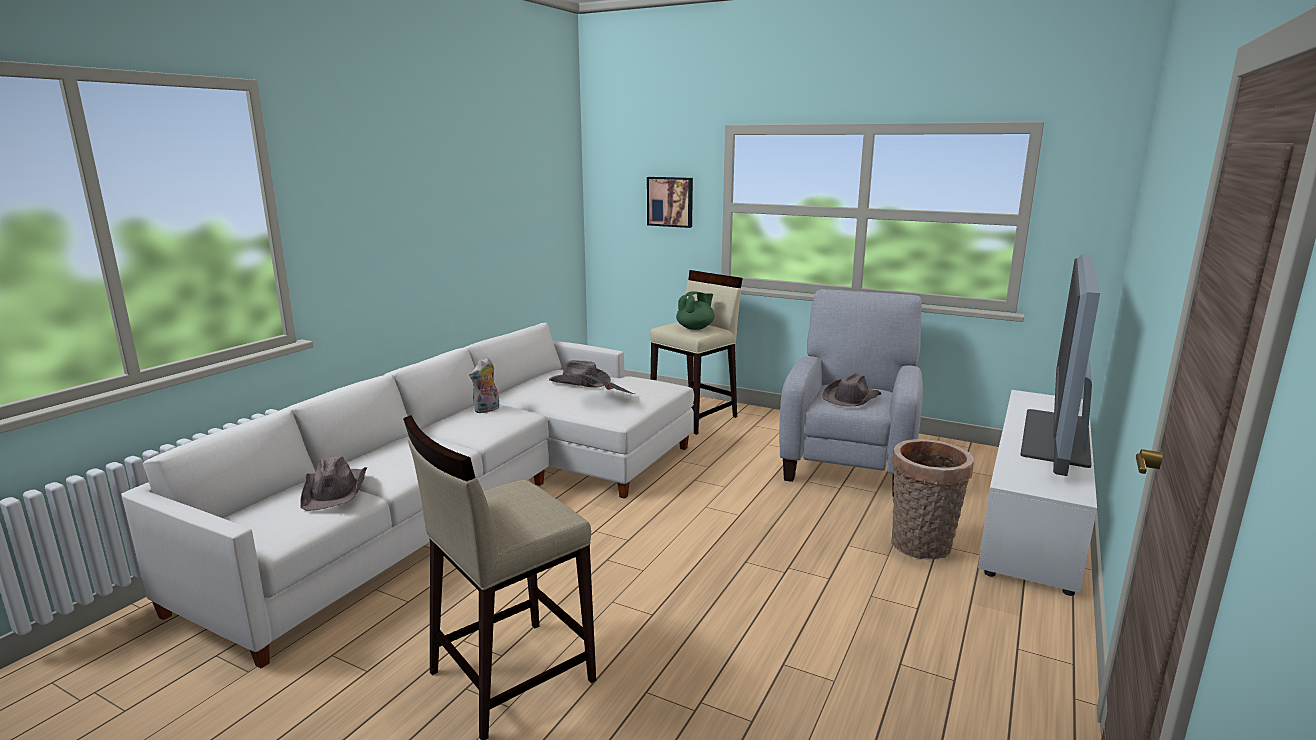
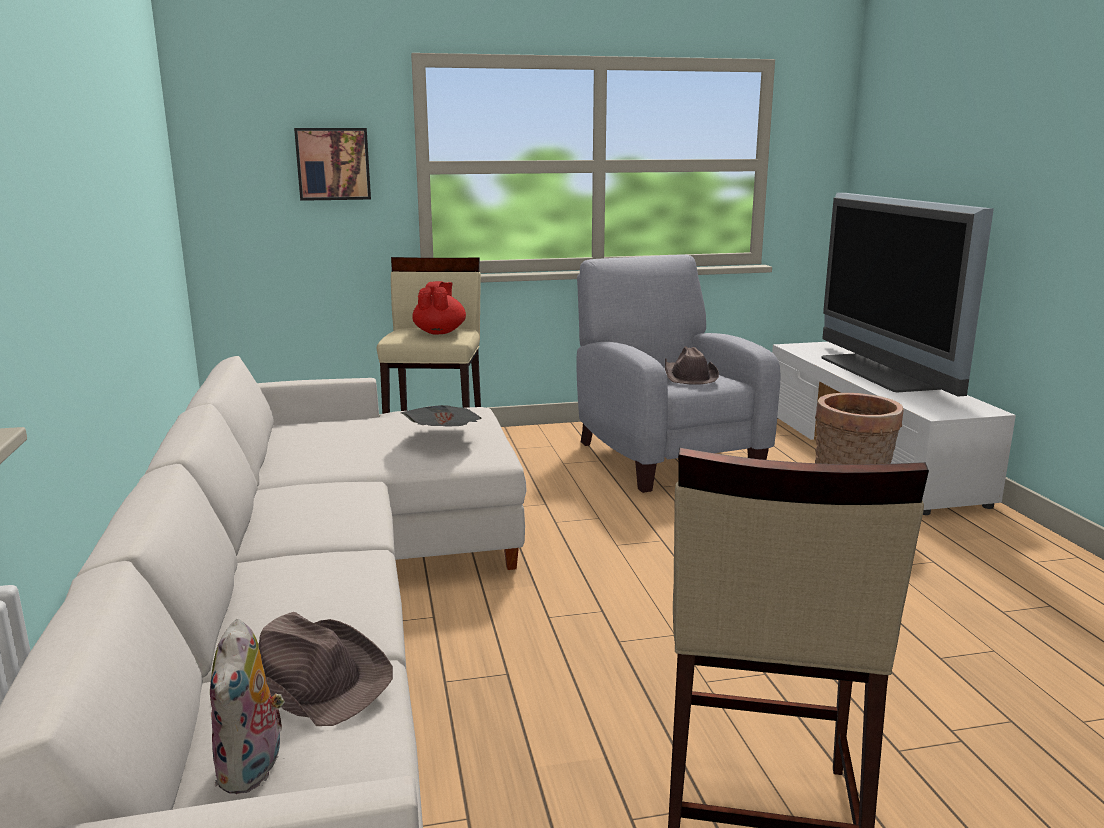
camera: 40 degrees left, 0 degrees up
plush toy [469,357,500,413] -> plush toy moved to [210,619,285,794]
brown hat [549,360,611,388] -> none
green teapot [676,291,715,330] -> red teapot [412,281,466,335]

